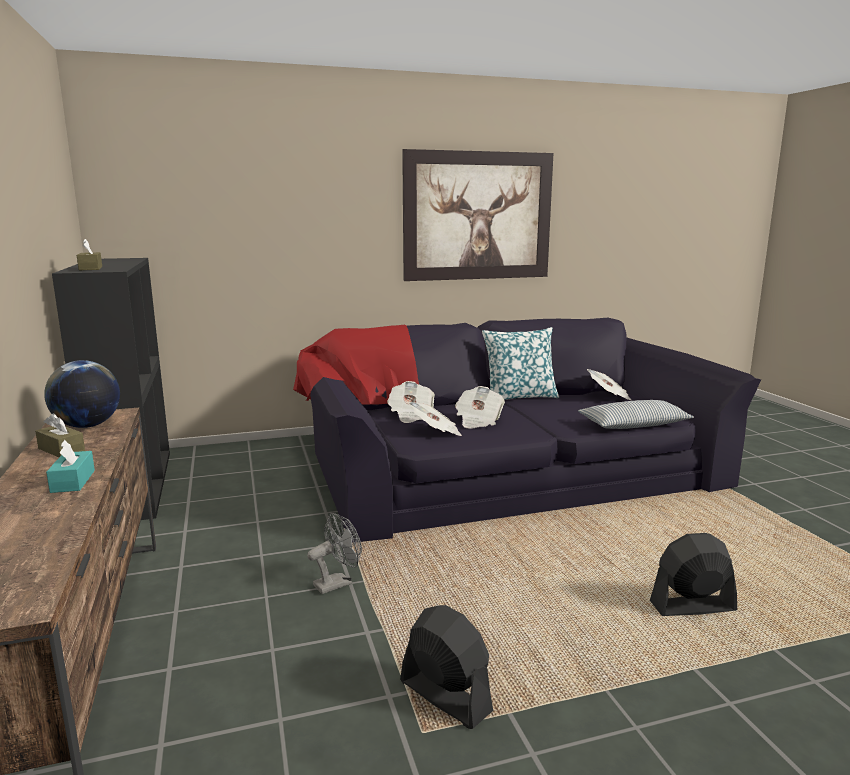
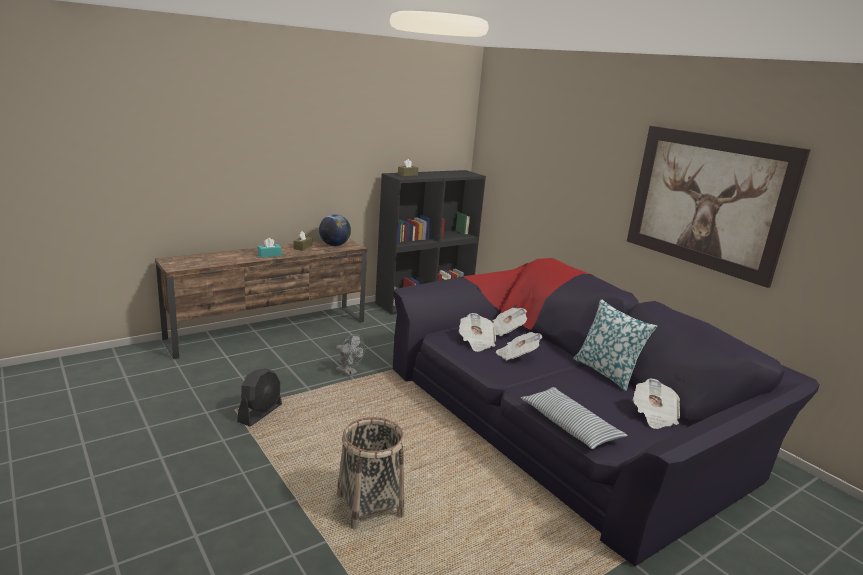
camera: 70 degrees right, 5 degrees up
black fan [650,533,737,616] -> basket [337,417,404,529]

